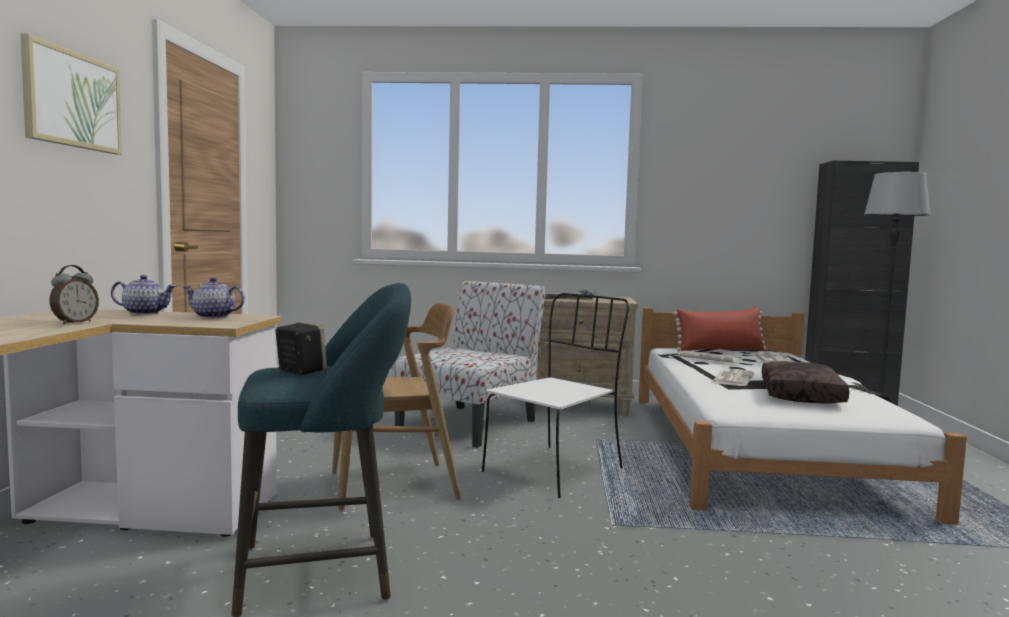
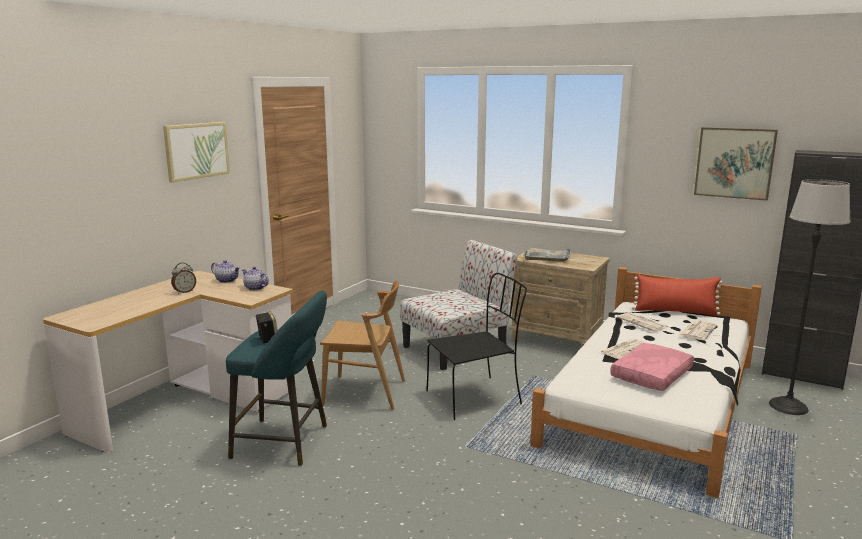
camera: 25 degrees right, 10 degrees up
white chair [482,293,629,498] -> black chair [426,273,527,420]
brown pillow [762,361,849,404] -> pink pillow [610,343,694,391]
none -> picture [694,127,778,201]

